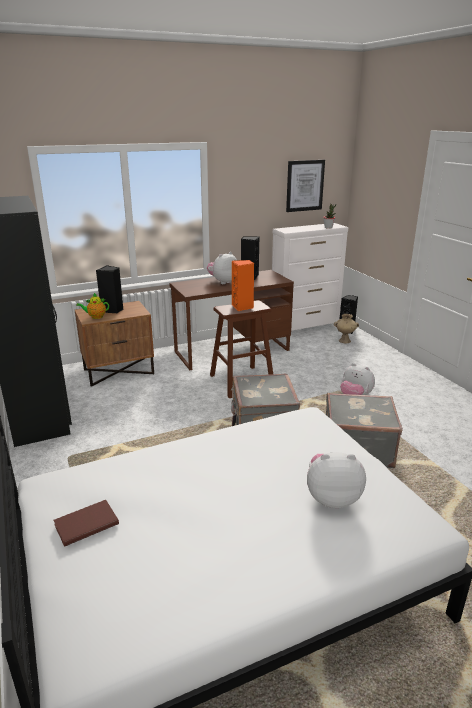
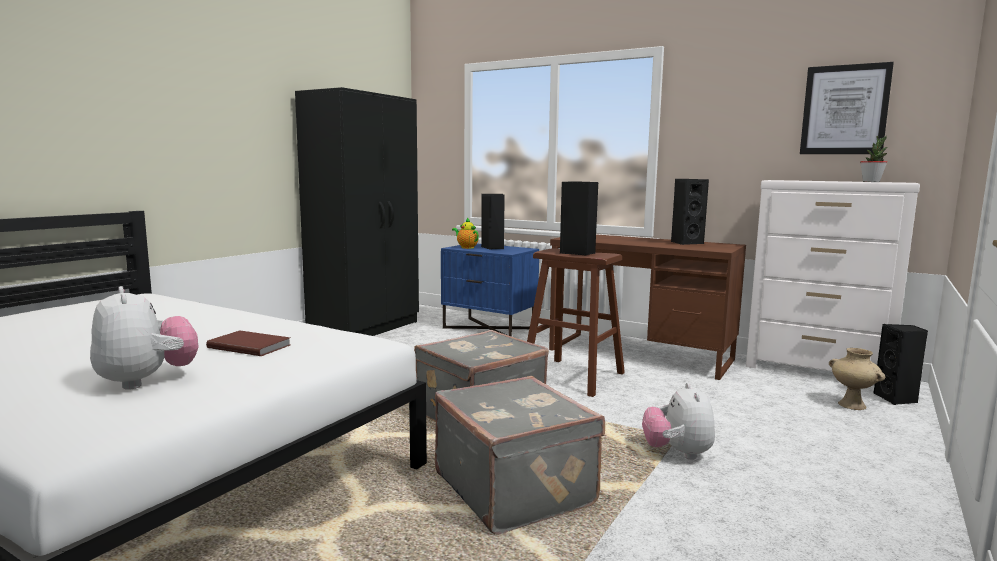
camera: 55 degrees right, 15 degrees down
brown book [54,500,119,547] -> brown book moved to [206,330,290,356]
brown nightstand [75,301,154,387] -> blue nightstand [441,244,539,337]
plush toy [207,252,237,284] -> none
orange speaker [232,260,254,311] -> black speaker [560,181,598,255]

